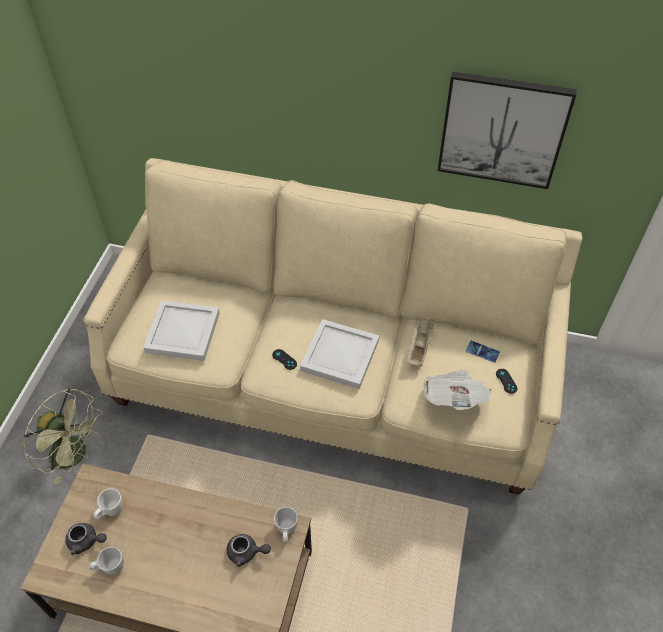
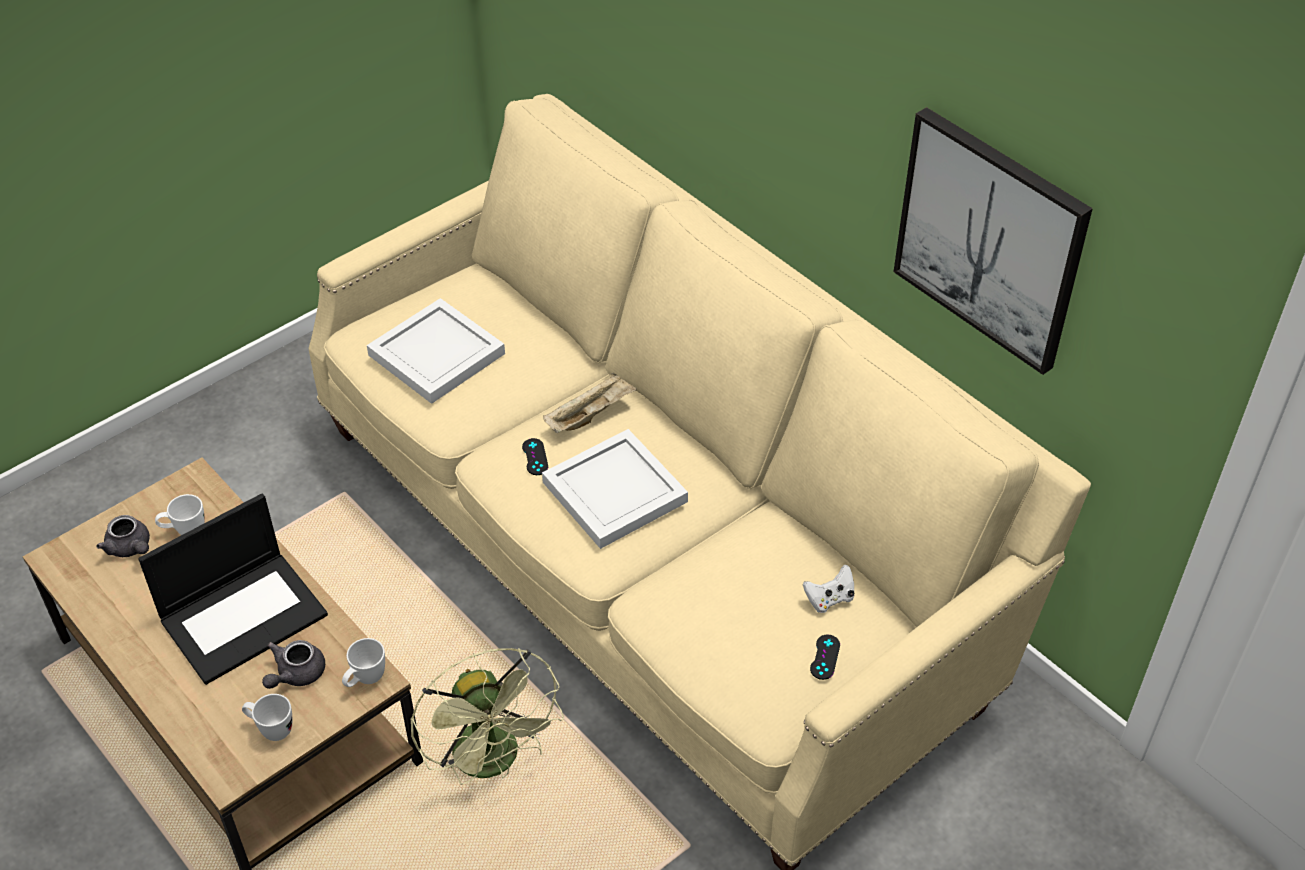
camera: 35 degrees right, 5 degrees down
green fan [23,388,103,484] -> green fan moved to [411,648,564,785]
white mug [89,547,124,575] -> white mug moved to [242,694,293,741]
grey teapot [227,534,271,567] -> grey teapot turned 75 degrees clockwise [262,640,325,689]
beige tray [406,317,436,367] -> beige tray moved to [543,373,637,433]
newspaper [424,370,492,410] -> none
phone [466,341,500,363] -> white game controller [803,565,855,613]
none -> laptop [138,494,328,685]

